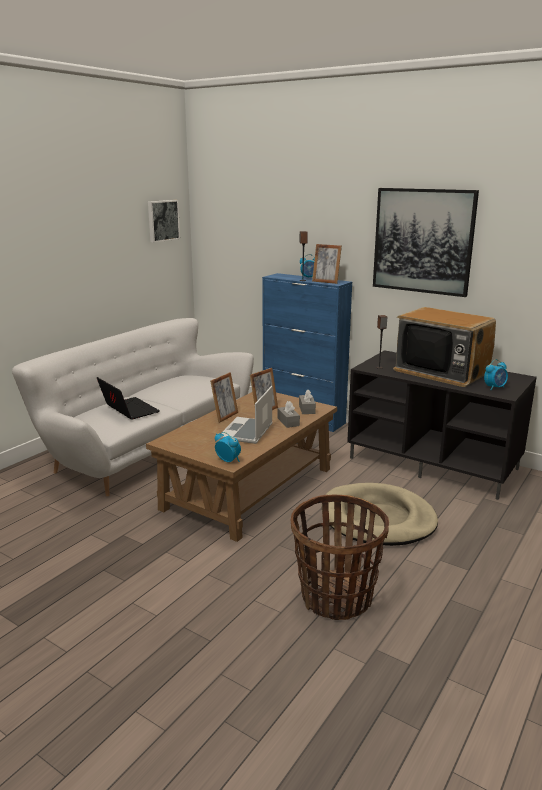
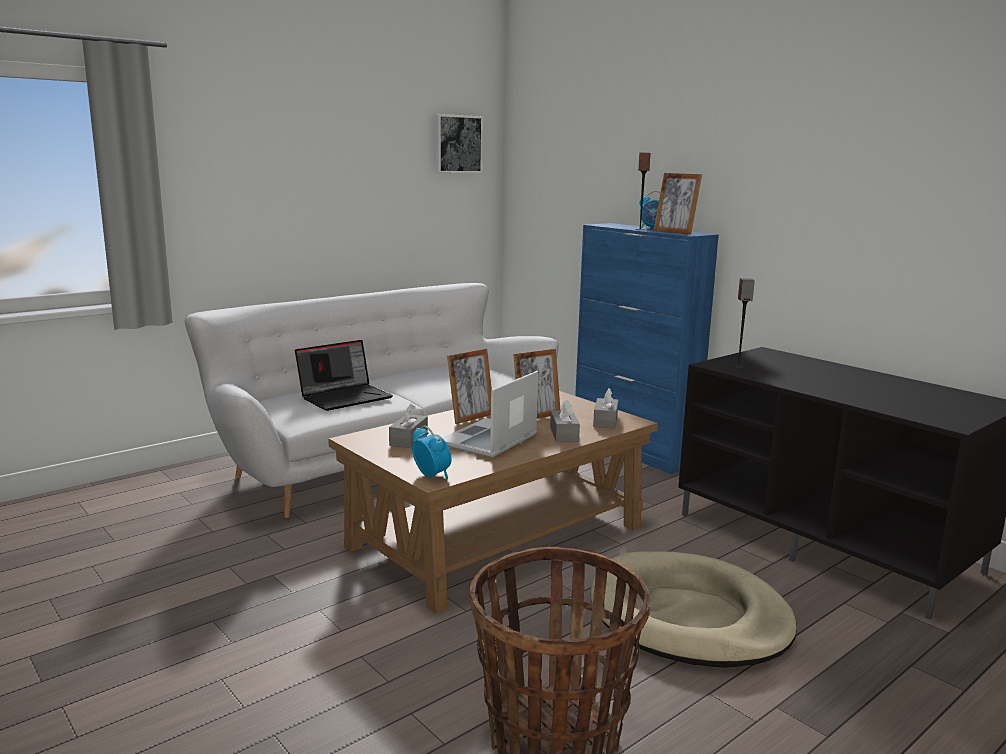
camera: 15 degrees right, 5 degrees down
laptop [97,377,160,420] -> laptop turned 75 degrees clockwise [295,340,393,411]
picture [373,188,479,297] -> none
television [393,307,496,387] -> none
alarm clock [484,359,508,390] -> none
none -> grey tissue box [389,404,428,448]

